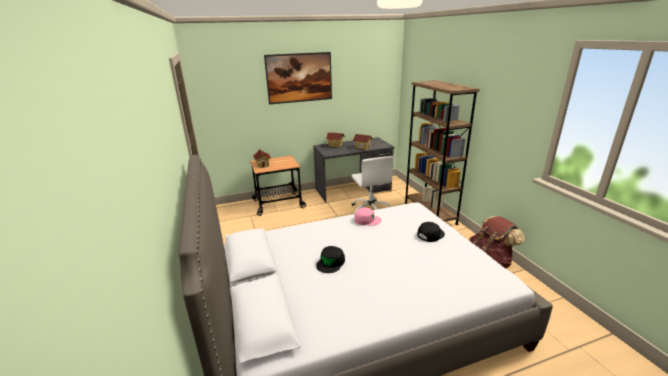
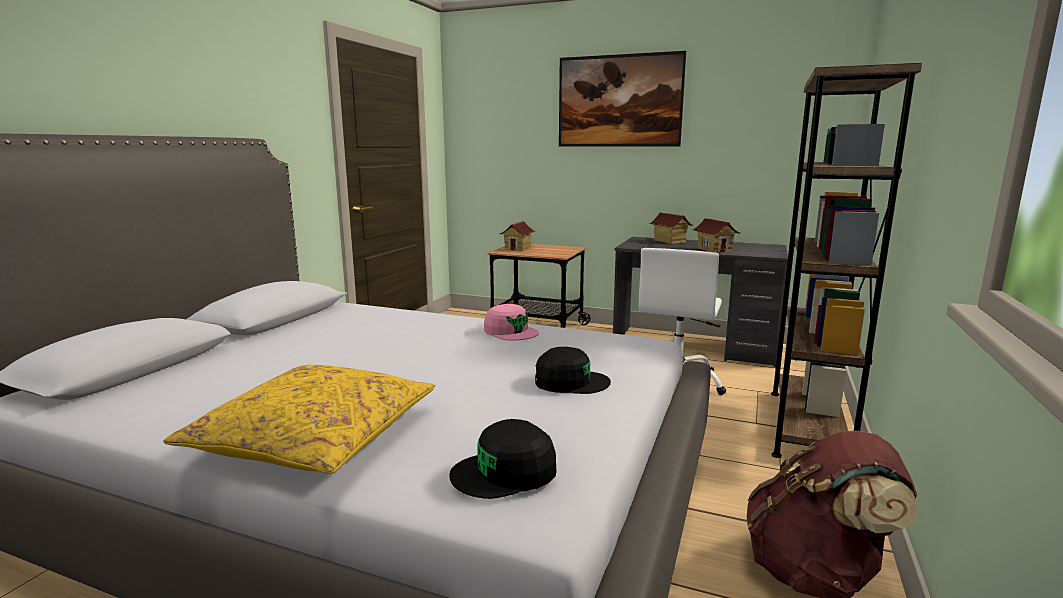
camera: 40 degrees right, 10 degrees down
black cap [316,246,345,273] -> black cap moved to [449,419,556,499]
none -> yellow pillow [163,364,435,474]

